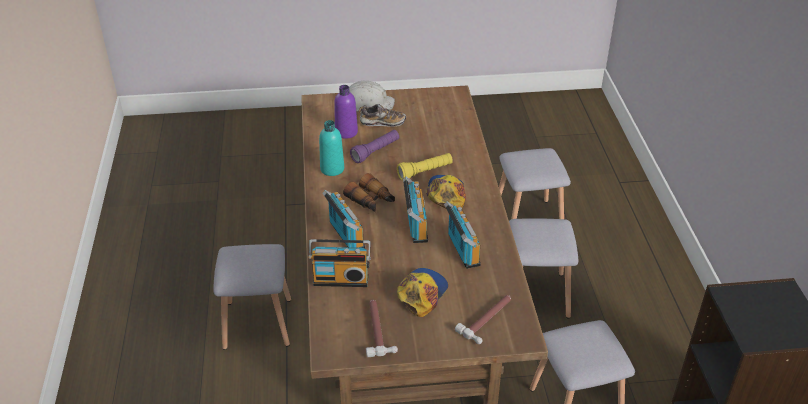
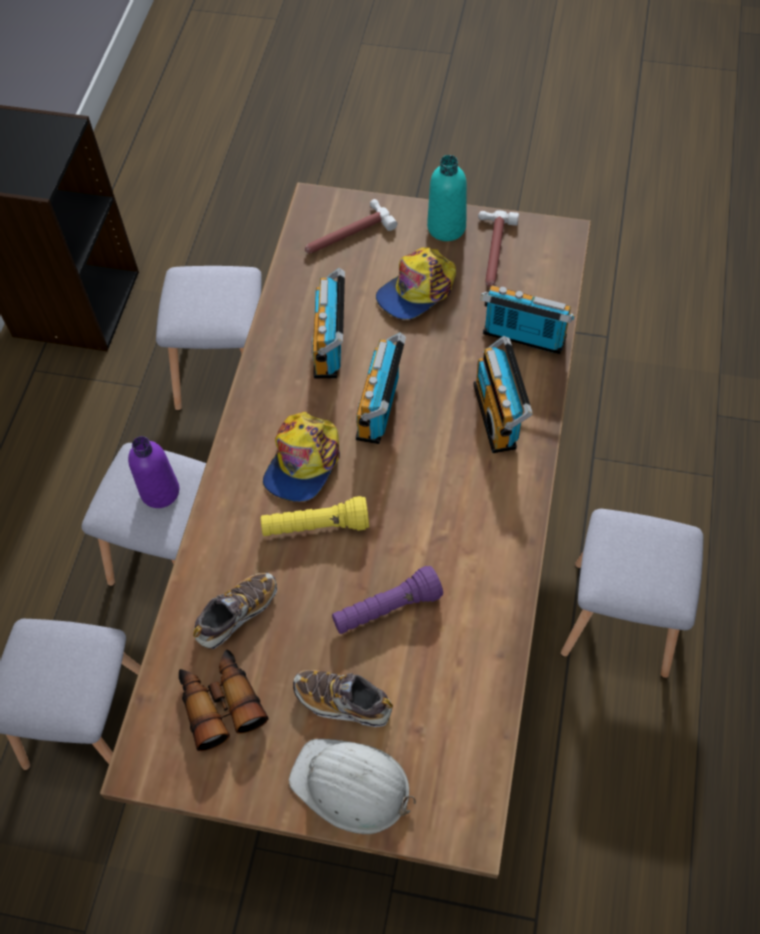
camera: 160 degrees left, 20 degrees up
turquoise bottle [319,120,344,176] -> turquoise bottle moved to [427,155,467,241]
purple bottle [334,85,358,139] -> purple bottle moved to [128,436,179,508]
binoculars [343,173,395,212] -> binoculars moved to [179,649,269,751]
none -> shoe [193,573,277,649]

